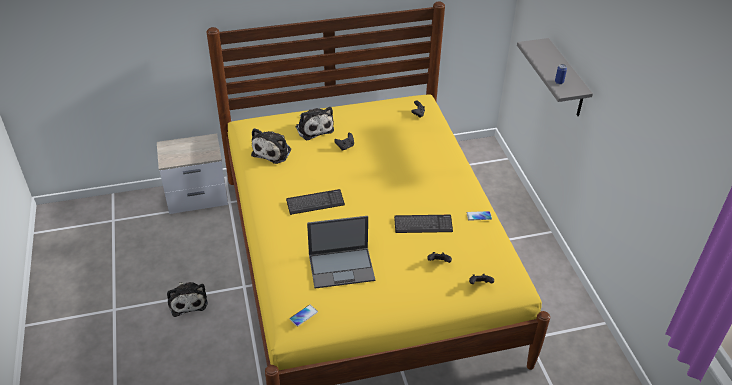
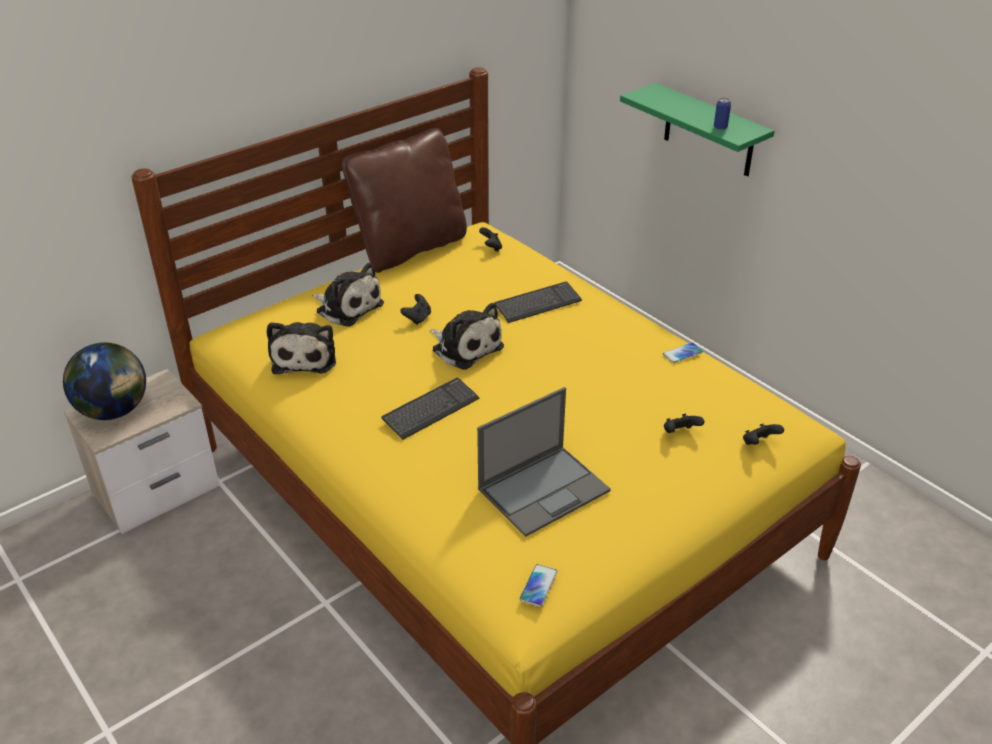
camera: 25 degrees left, 5 degrees down
plush toy [167,282,208,317] -> plush toy moved to [429,303,504,370]
keyboard [394,215,453,233] -> keyboard moved to [494,282,582,323]
grey shelf [517,38,593,116] -> green shelf [620,83,775,177]
none -> globe [63,342,146,420]
none -> brown pillow [342,128,467,273]

